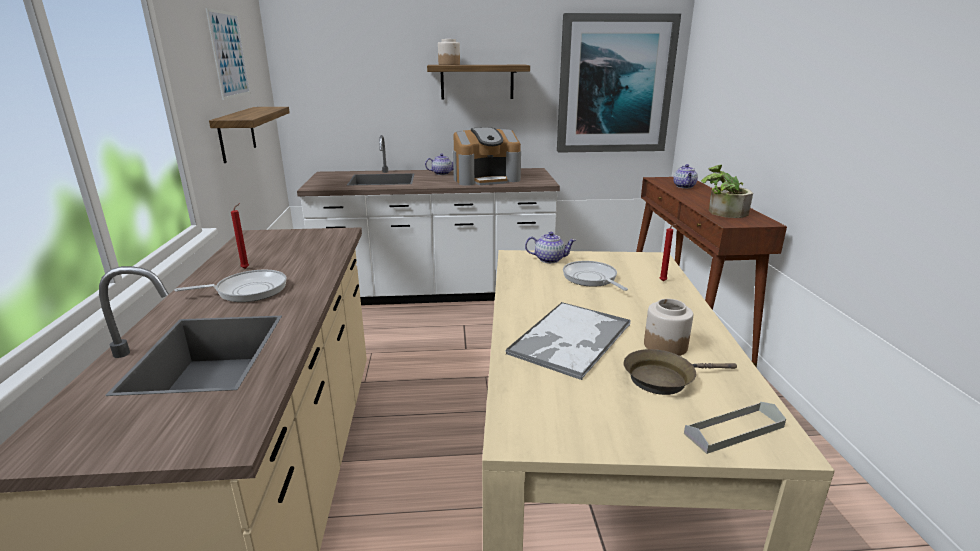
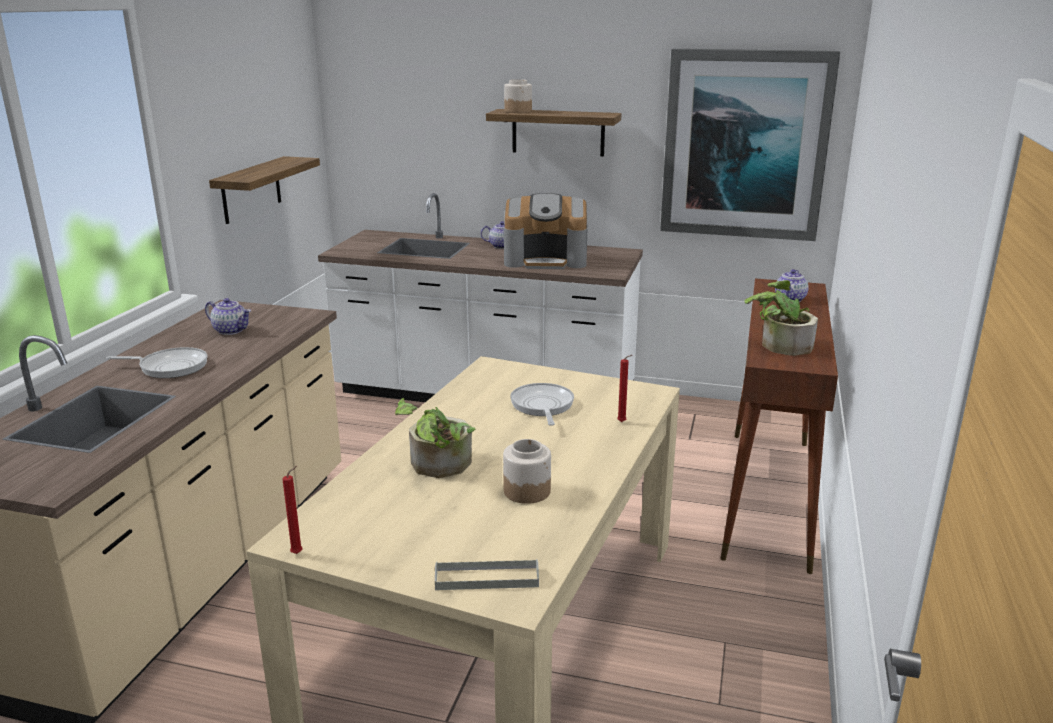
camera: 20 degrees right, 0 degrees up
picture [206,8,251,100] -> none
red candle [231,203,249,269] -> red candle moved to [282,466,303,554]
tray [506,302,631,380] -> potted plant [395,398,476,478]
teapot [525,232,576,263] -> teapot moved to [205,298,251,335]
brown frying pan [624,349,737,395] -> none

